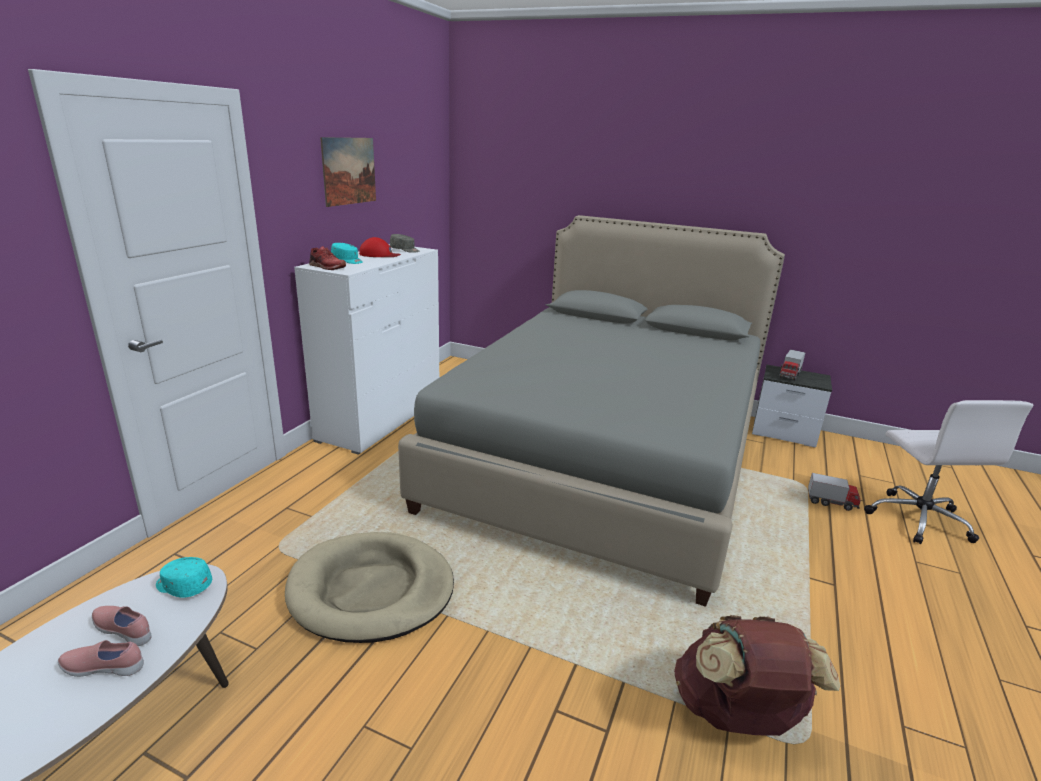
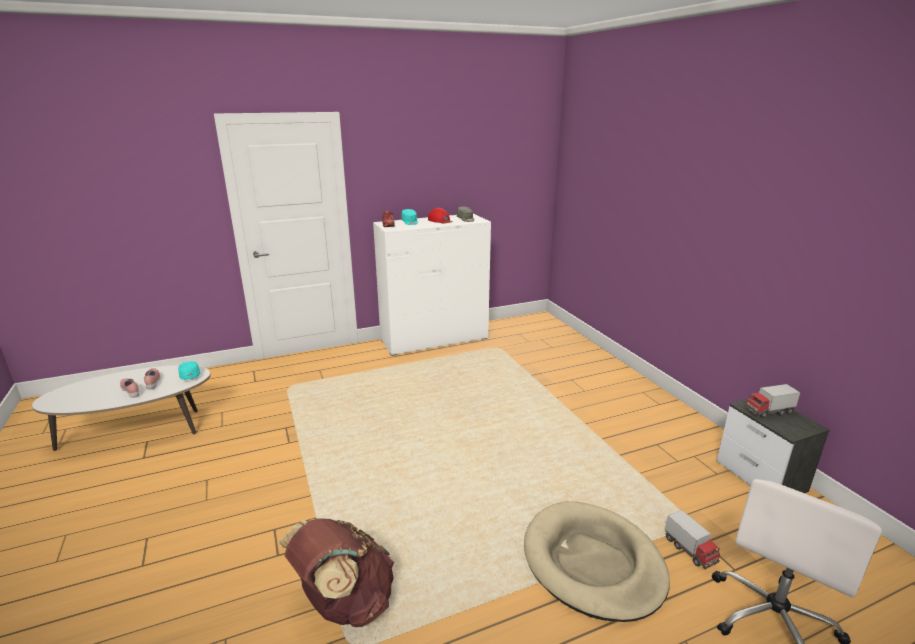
camera: 45 degrees right, 0 degrees up
beige dog bed [285,532,454,643] -> beige dog bed moved to [524,501,670,622]
picture [320,137,376,207] -> none
grey bed [398,215,785,607] -> none

